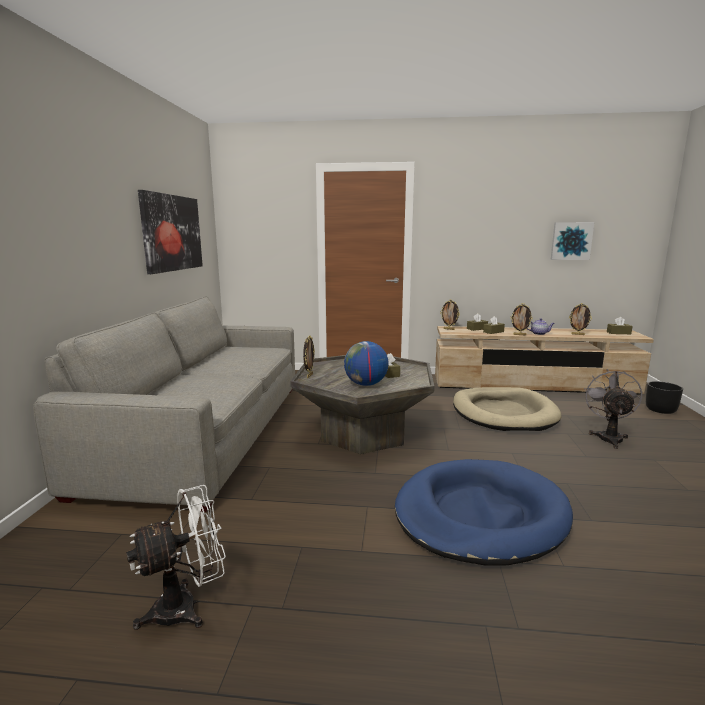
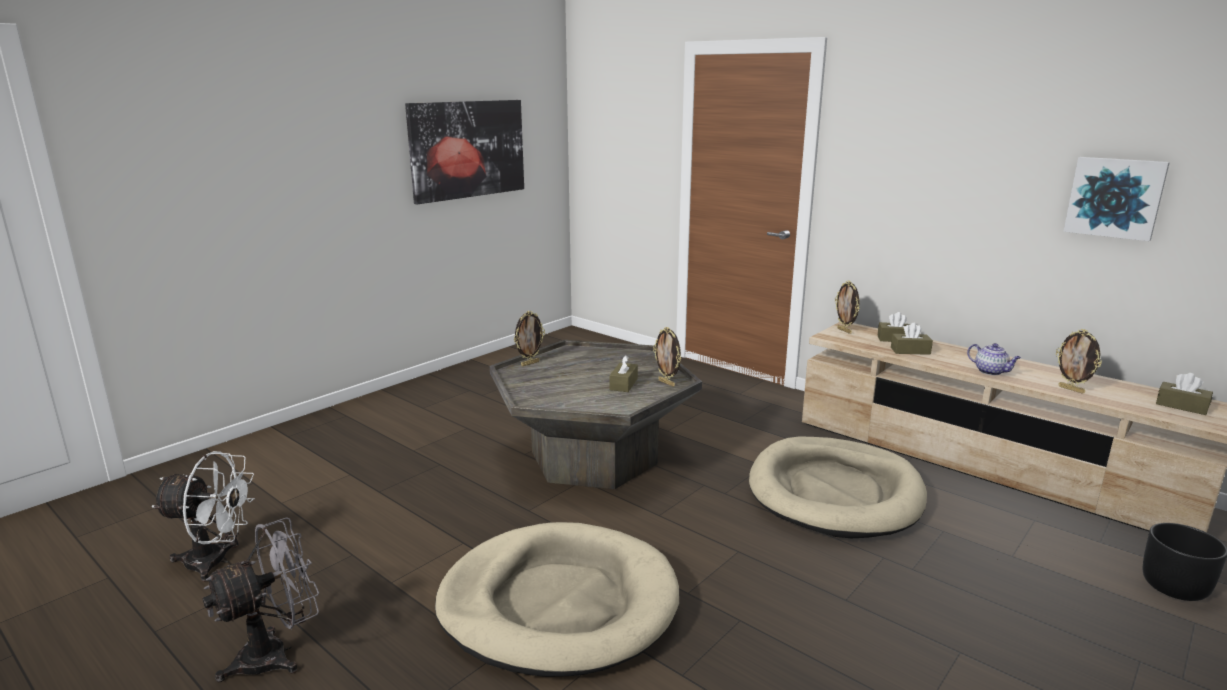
camera: 35 degrees right, 5 degrees up
grey sofa [33,296,295,512] -> none
globe [344,341,389,386] -> none
blue dog bed [395,459,573,566] -> beige dog bed [435,522,679,677]
picture frame [510,303,533,335] -> picture frame moved to [653,327,681,387]
grey fan [584,369,642,449] -> grey fan moved to [202,517,319,683]

